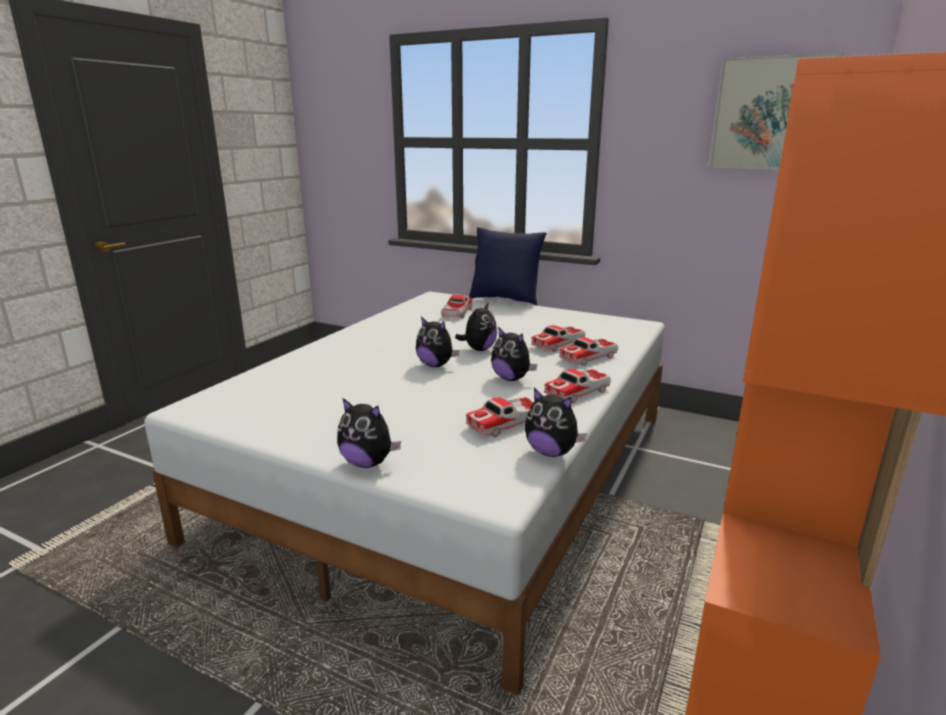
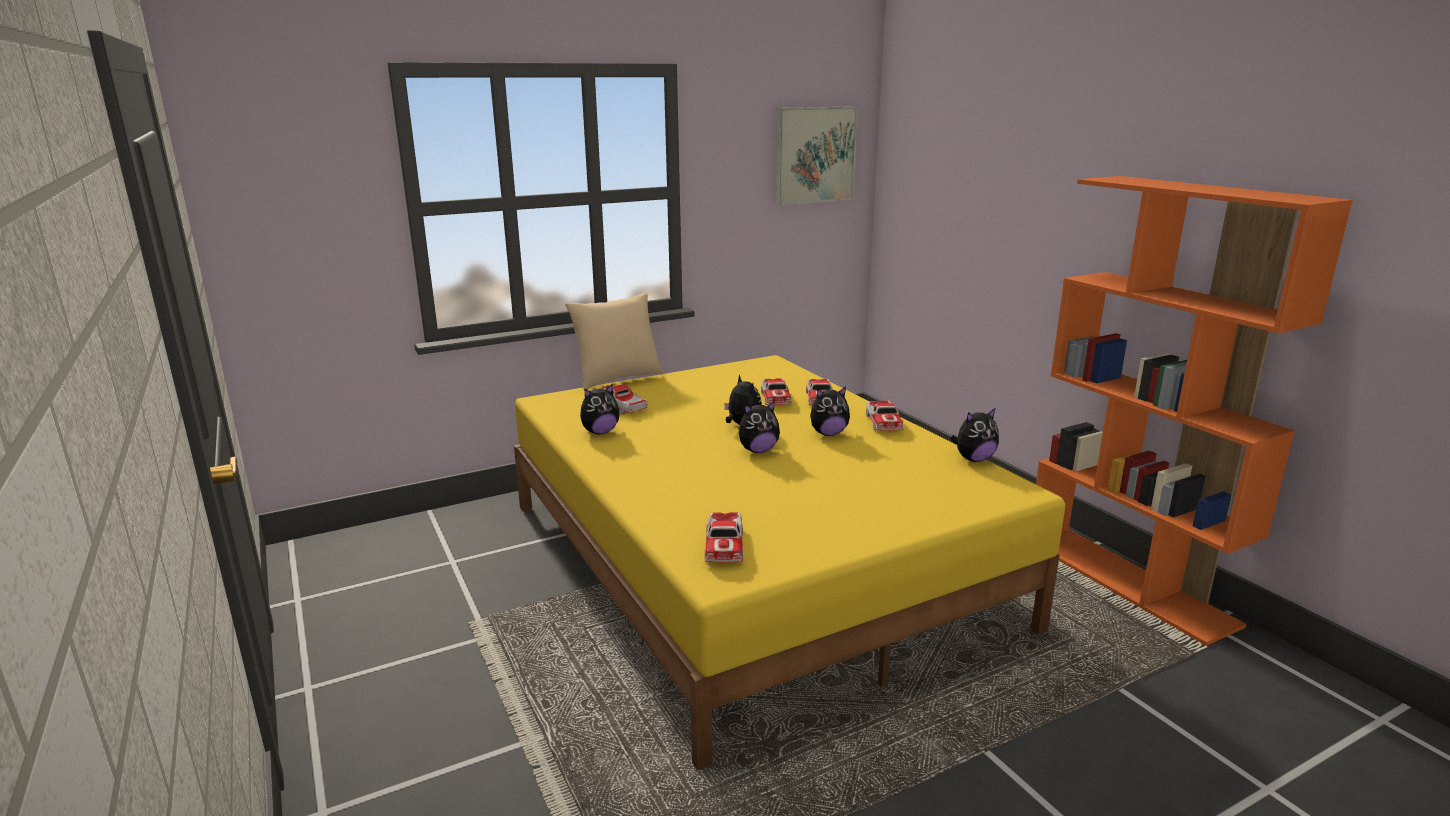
camera: 55 degrees left, 0 degrees up
white bed [144,291,665,695] -> yellow bed [514,355,1065,771]
plush toy [337,398,401,468] -> plush toy moved to [580,383,620,434]
toy car [466,397,534,437] -> toy car moved to [705,512,743,563]
blue pillow [469,227,547,306] -> beige pillow [565,293,663,390]

